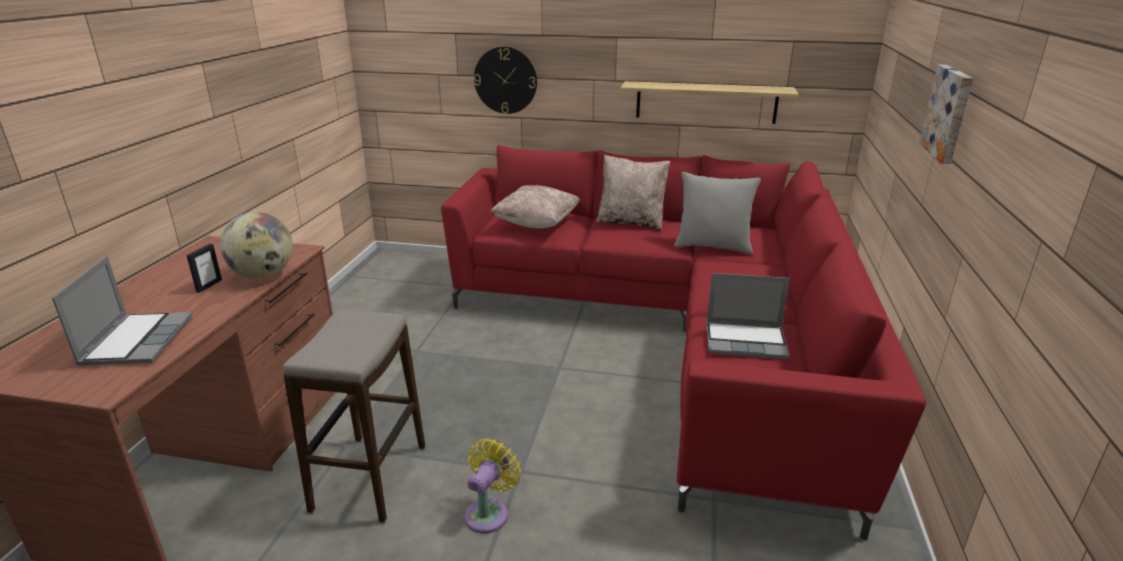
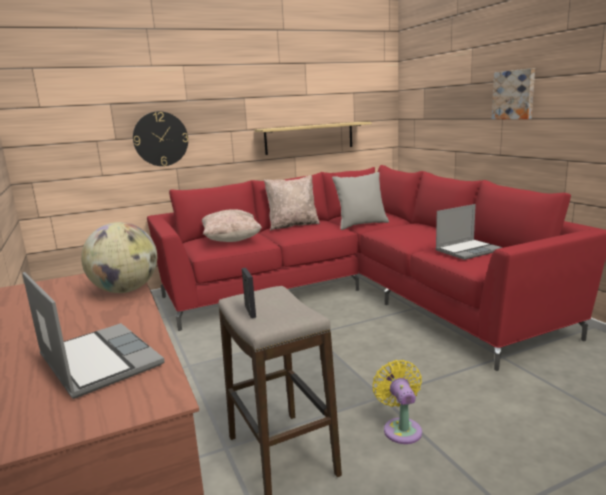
camera: 35 degrees left, 10 degrees down
picture frame [186,244,222,293] -> picture frame moved to [242,268,256,318]

